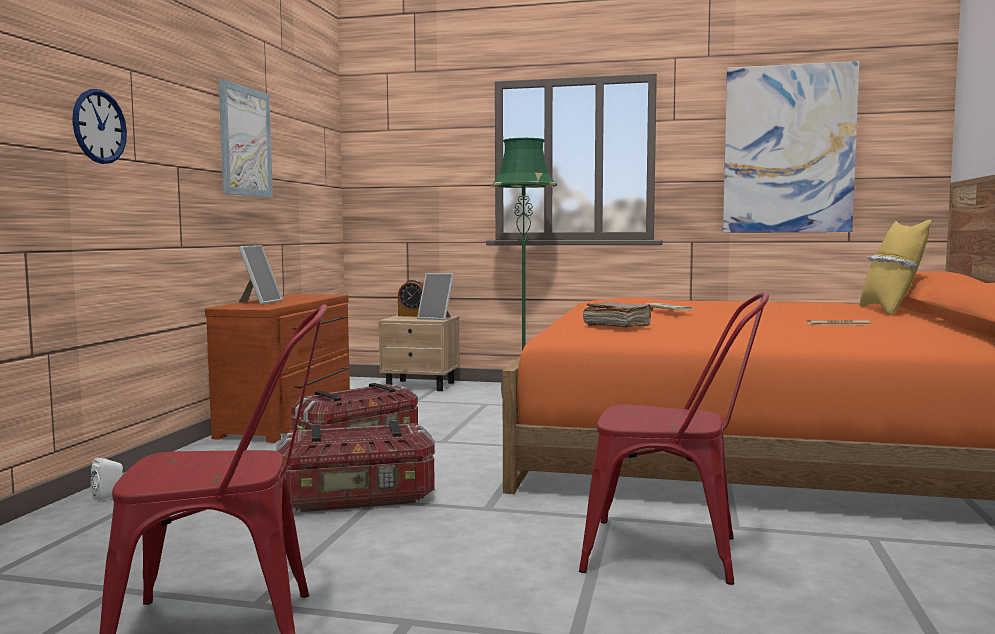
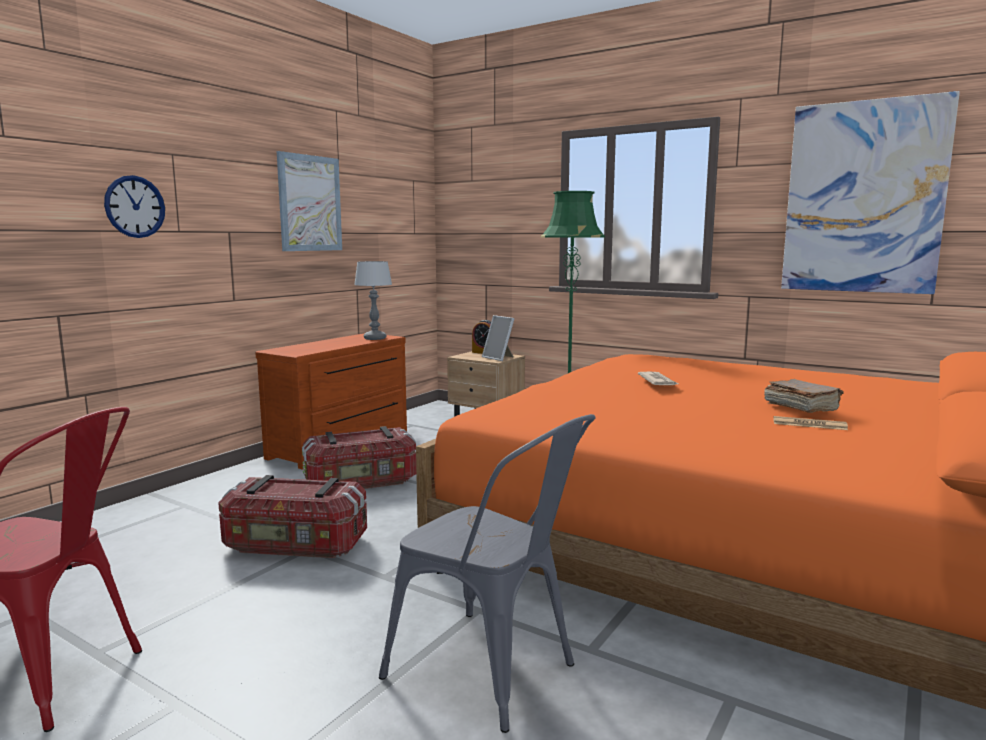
camera: 20 degrees right, 5 degrees up
white speaker [90,458,123,501] -> none
picture frame [238,245,283,304] -> none
red chair [579,291,769,585] -> grey chair [379,414,596,733]
brown book [583,302,653,328] -> brown book moved to [764,379,844,413]
yellow pillow [860,220,932,315] -> none
none -> table lamp [354,261,392,340]

